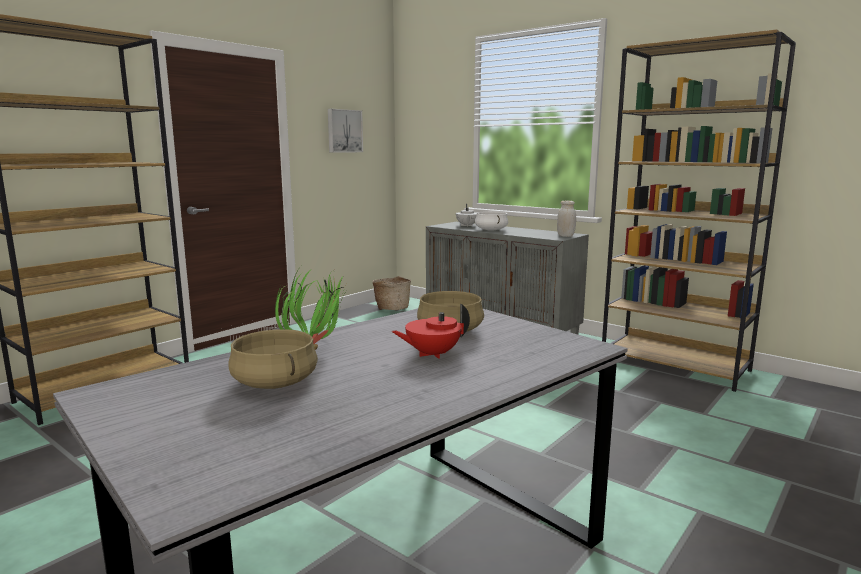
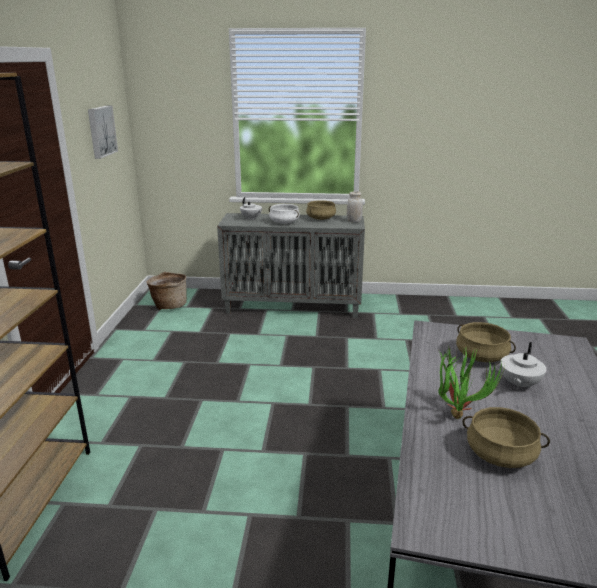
camera: 35 degrees left, 10 degrees up
red teapot [391,303,470,359] -> white teapot [500,342,546,390]
brown bookcase [602,29,796,392] -> none
none -> beige cooking pot [306,200,336,220]

